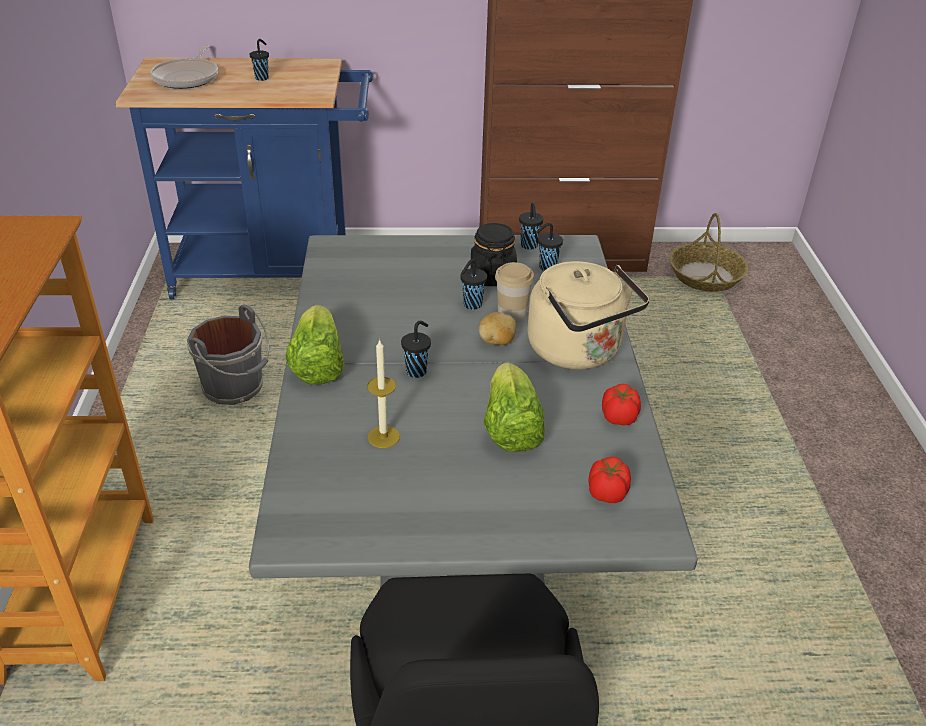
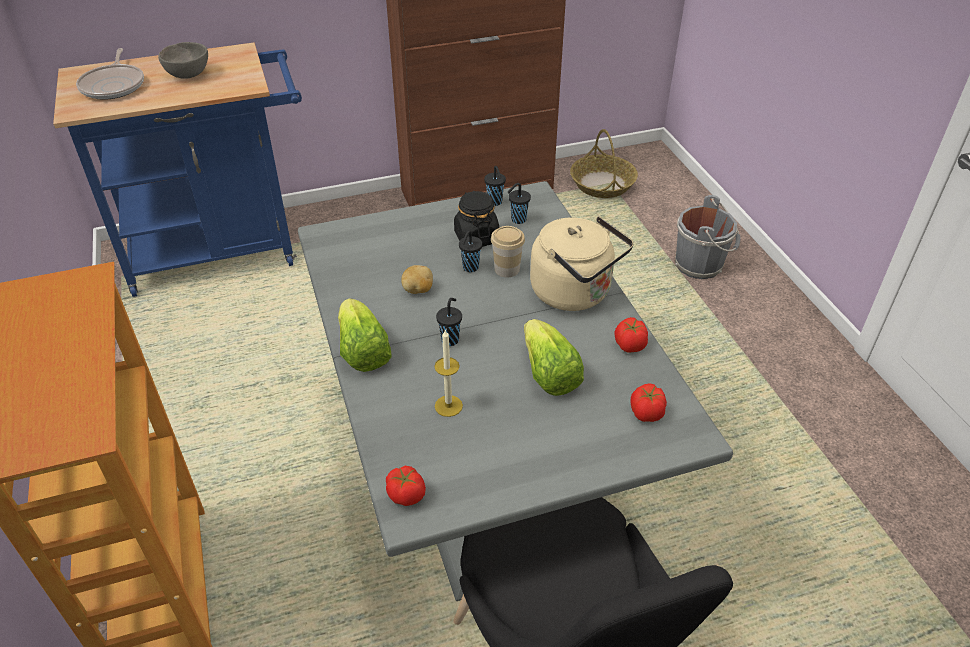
camera: 15 degrees left, 5 degrees up
grey bucket [187,305,269,405] -> grey bucket moved to [675,195,740,279]
black cup [249,39,269,81] -> grey bowl [158,42,208,79]
potato [479,312,516,345] -> potato moved to [401,265,433,294]
none -> tomato [386,466,426,506]

